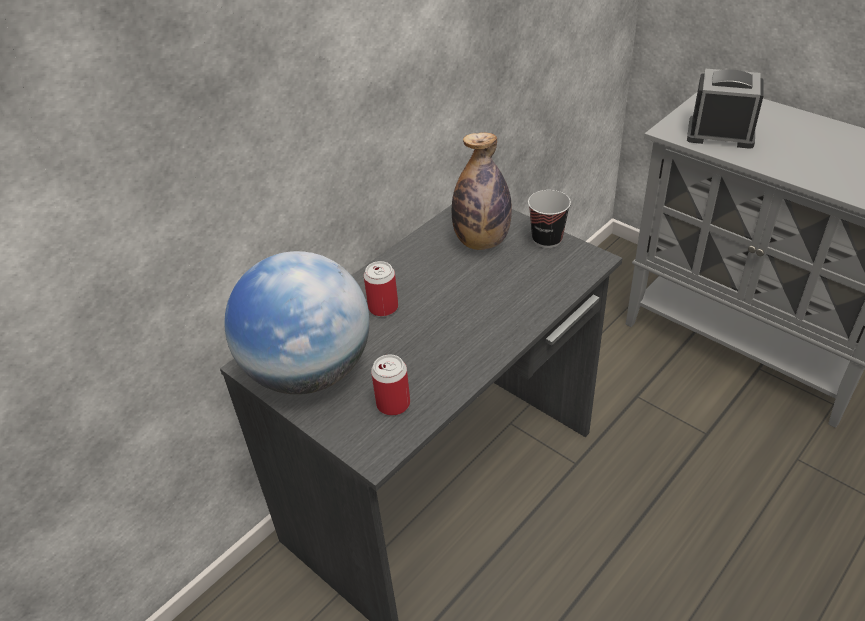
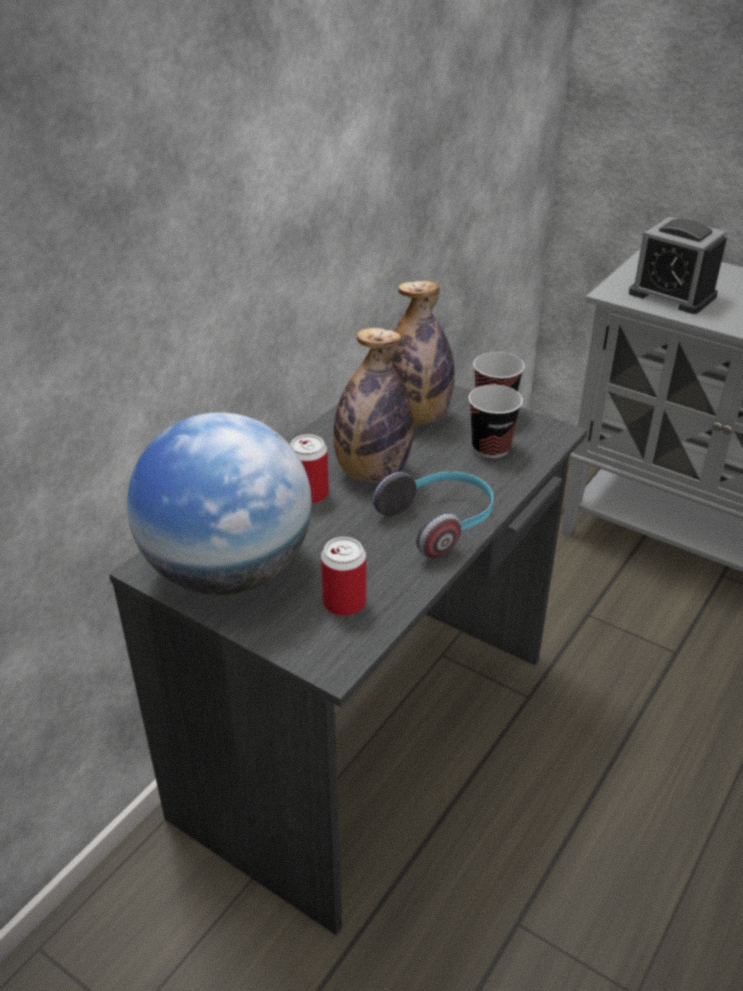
camera: 10 degrees left, 5 degrees down
alarm clock [687,69,764,149] -> alarm clock turned 150 degrees counterclockwise [629,217,727,314]
none -> bottle [334,328,413,483]
none -> headphones [373,471,493,558]
none -> cup [469,385,523,458]

